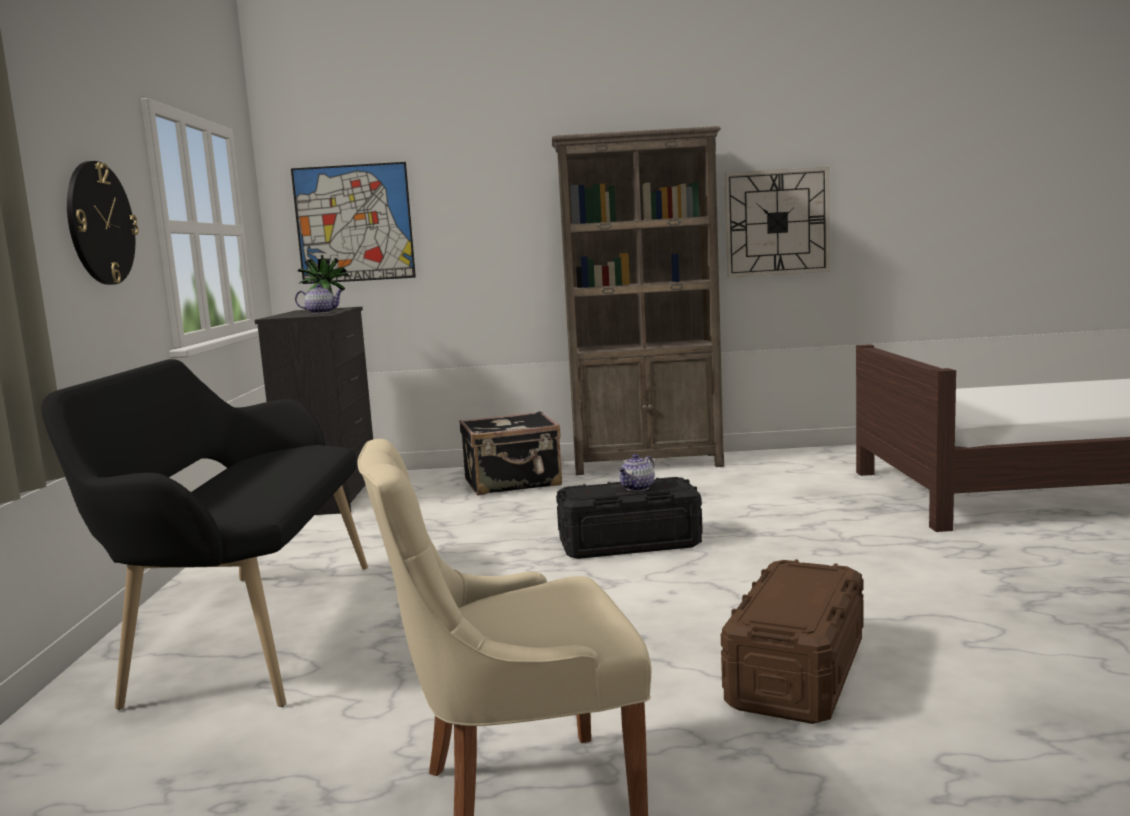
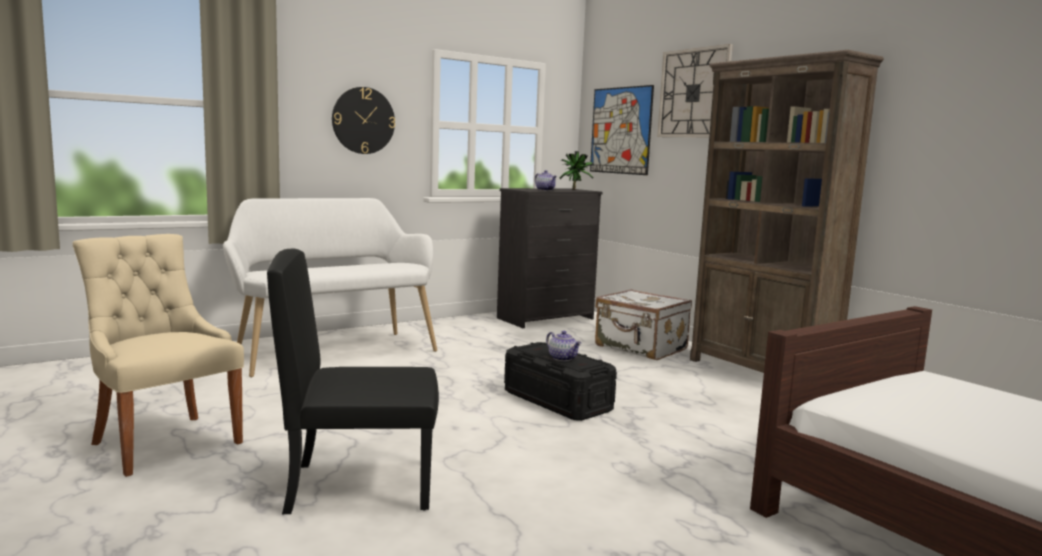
camera: 55 degrees right, 0 degrees up
black bench [42,359,368,710] -> white bench [223,198,437,378]
black suitcase [459,411,562,496] -> white suitcase [595,289,692,360]
teapot [618,454,655,491] -> teapot turned 135 degrees counterclockwise [546,331,581,361]
brown storage box [721,559,863,724] -> black chair [267,249,439,514]
wall clock [725,167,830,277] -> wall clock moved to [657,44,733,137]

